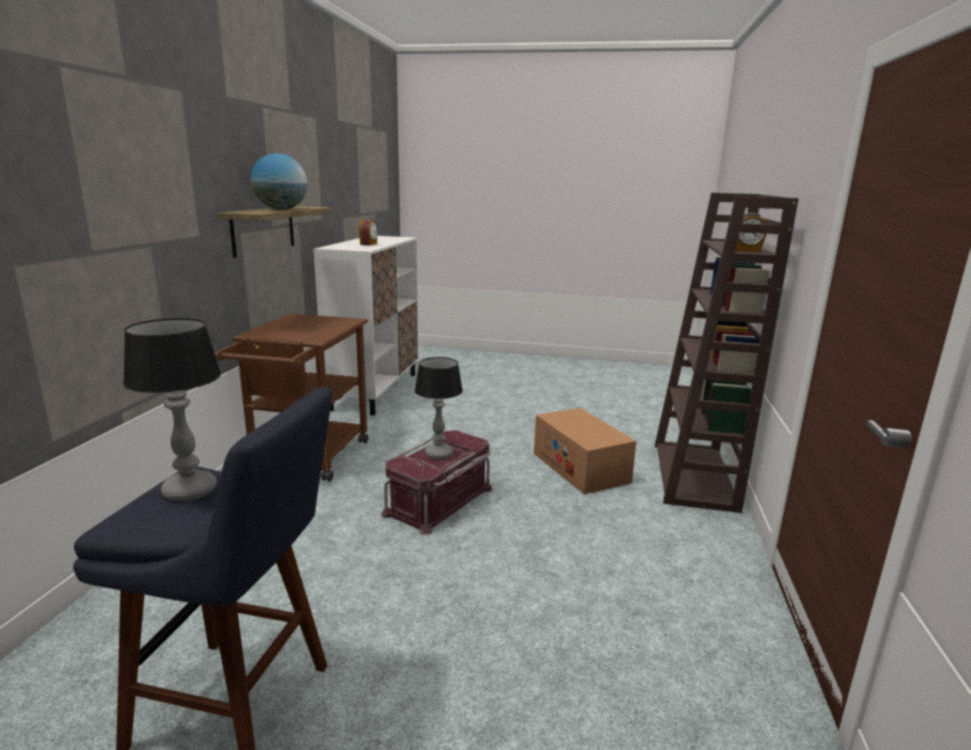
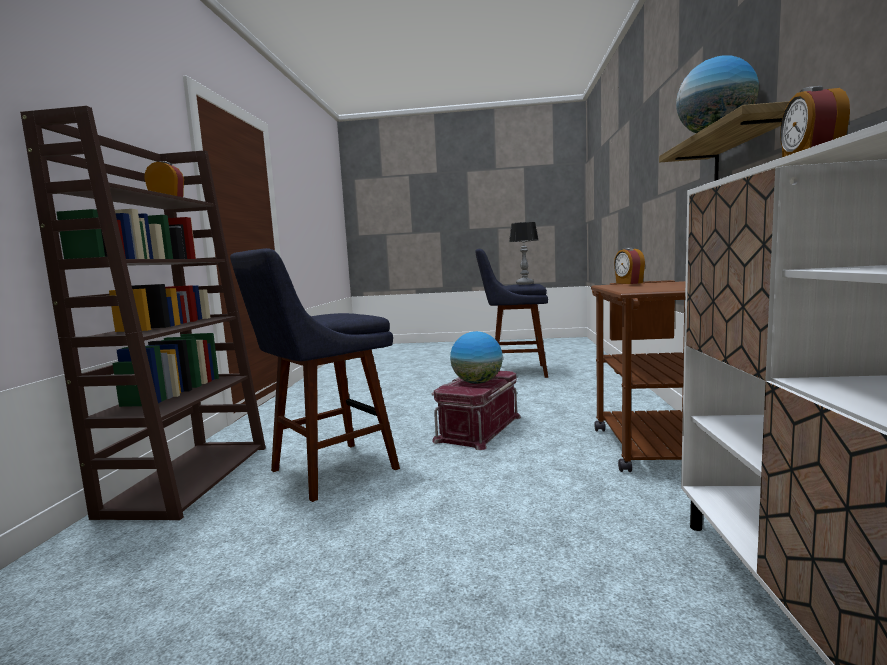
camera: 175 degrees right, 10 degrees down
table lamp [415,357,463,459] -> globe [450,331,503,384]
cardboard box [534,408,636,495] -> blue stool [230,248,400,502]
none -> alarm clock [614,247,645,284]

